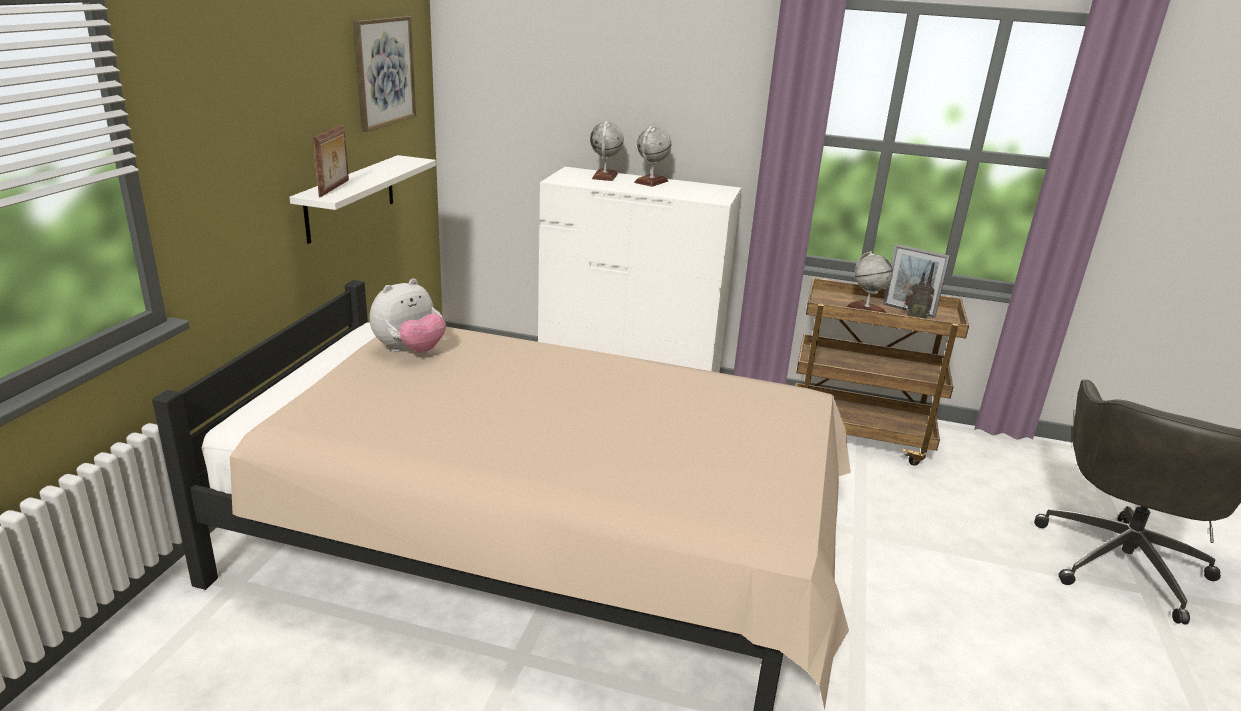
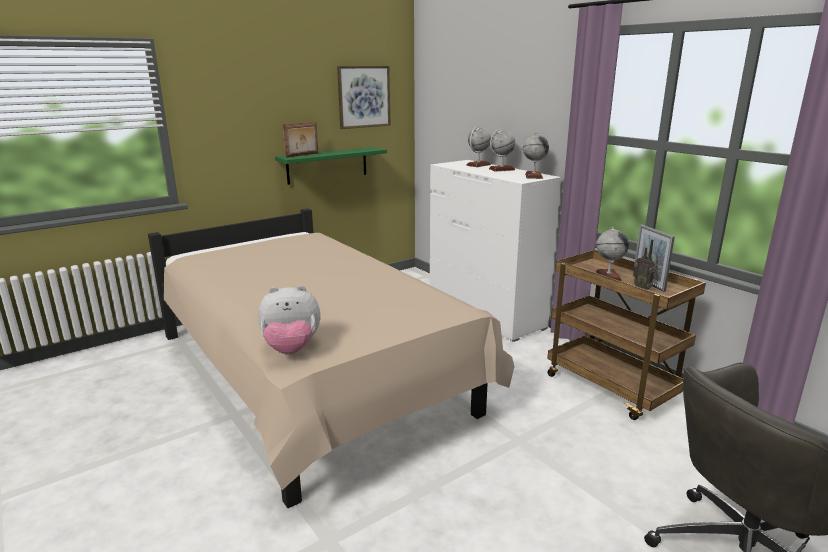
camera: 40 degrees right, 5 degrees down
white shelf [289,155,436,244] -> green shelf [275,147,387,185]
plush toy [370,278,446,353] -> plush toy moved to [258,285,321,355]
none -> globe [523,133,549,179]

